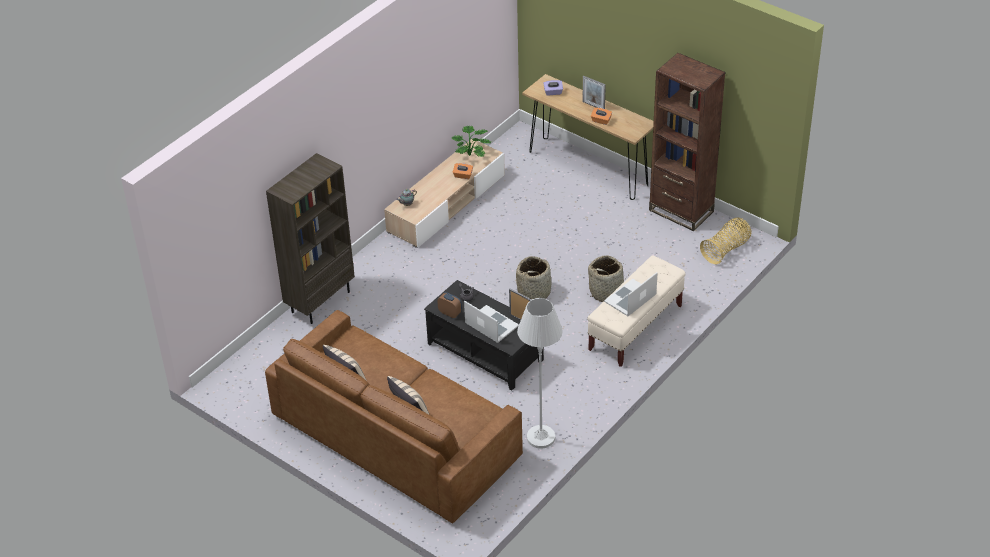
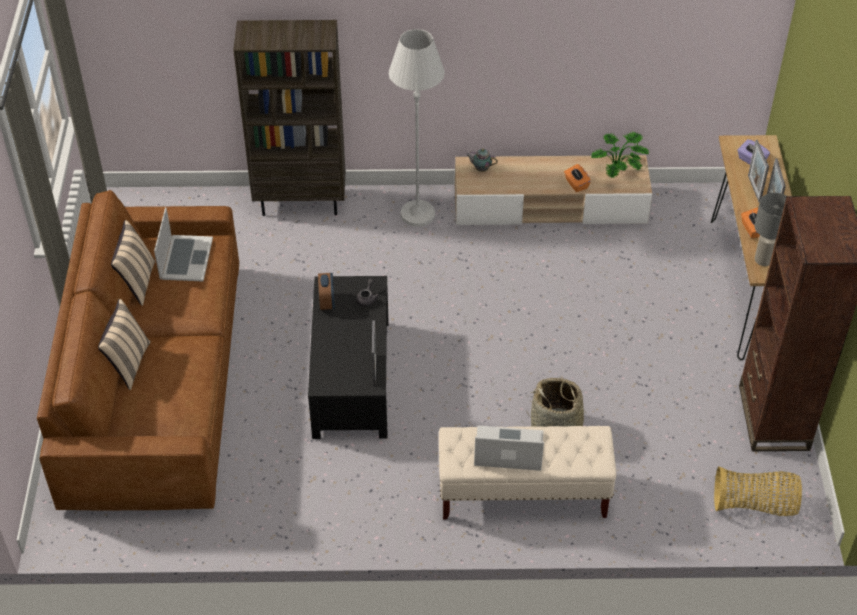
camera: 50 degrees right, 5 degrees up
laptop [464,301,519,343] -> laptop moved to [154,207,213,281]
basket [516,256,551,299] -> none
white floor lamp [517,298,563,449] -> white floor lamp moved to [389,29,445,227]
none -> picture frame [748,140,769,202]
none -> grey table lamp [754,193,786,266]

